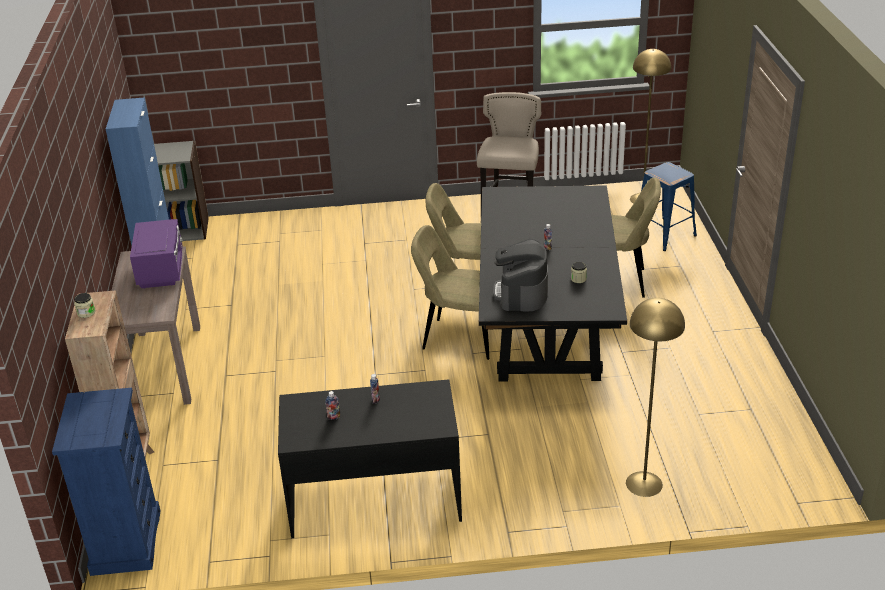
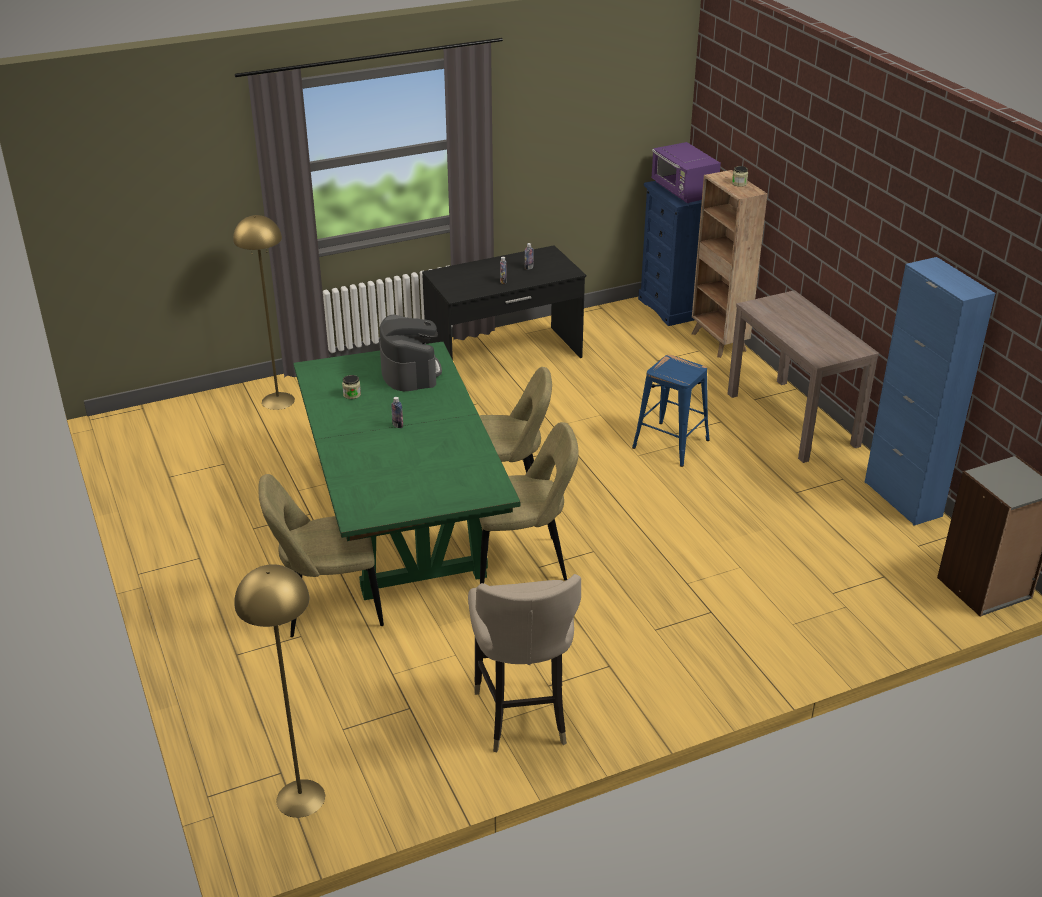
camera: 160 degrees right, 0 degrees up
purple microwave [130,219,183,288] -> purple microwave moved to [651,142,721,203]
black dining table [479,185,627,381] -> green dining table [293,342,521,600]
blue stool [641,162,697,251] -> blue stool moved to [632,355,710,467]

